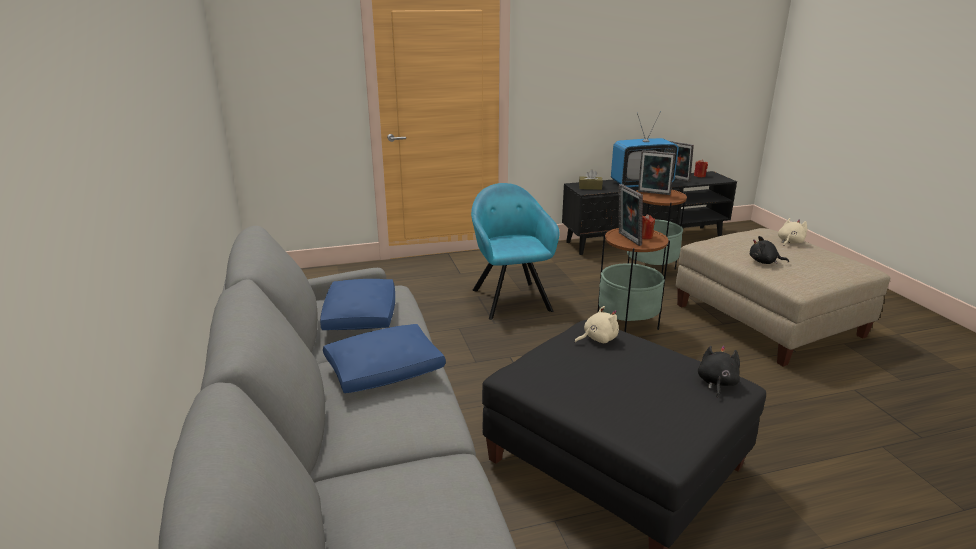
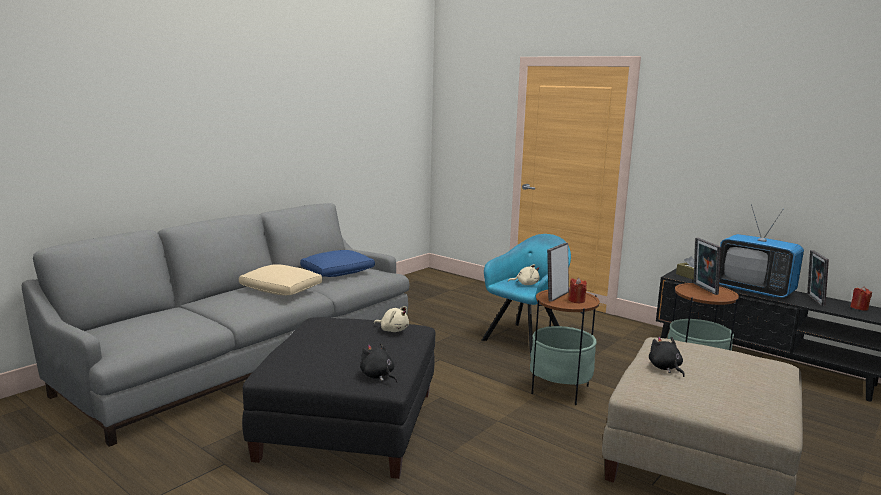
camera: 55 degrees right, 10 degrees down
blue pillow [323,324,446,393] -> beige pillow [239,264,322,296]
black plush toy [698,346,740,398] -> black plush toy turned 120 degrees counterclockwise [360,342,397,383]
beige plush toy [778,218,807,246] -> beige plush toy moved to [508,264,540,285]

